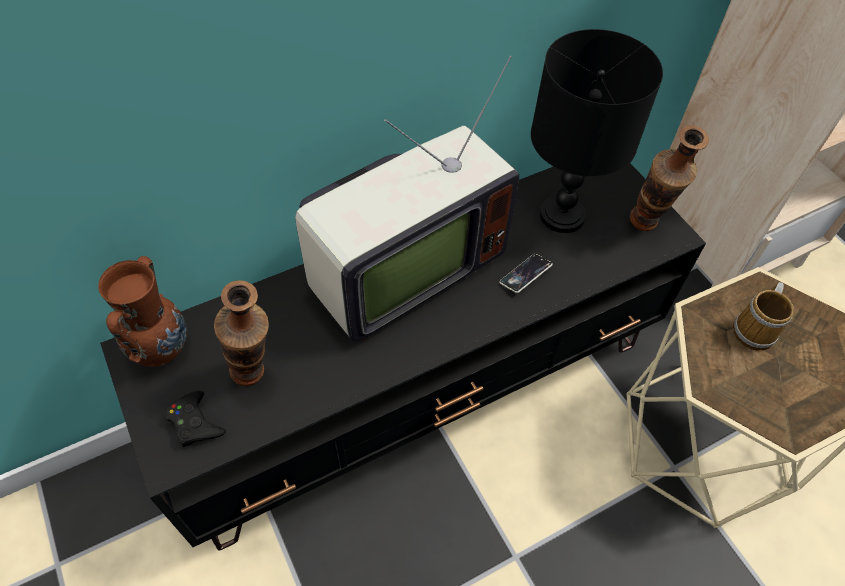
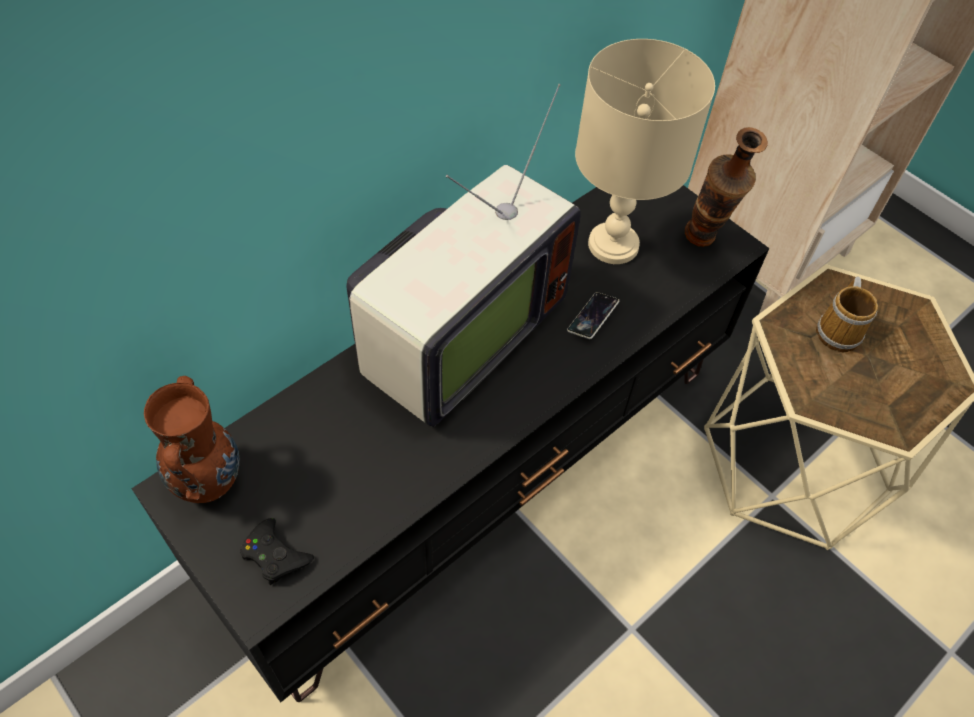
camera: 15 degrees left, 0 degrees up
vase [214,280,269,386] -> none
black table lamp [531,29,663,233] -> beige table lamp [575,39,715,264]

